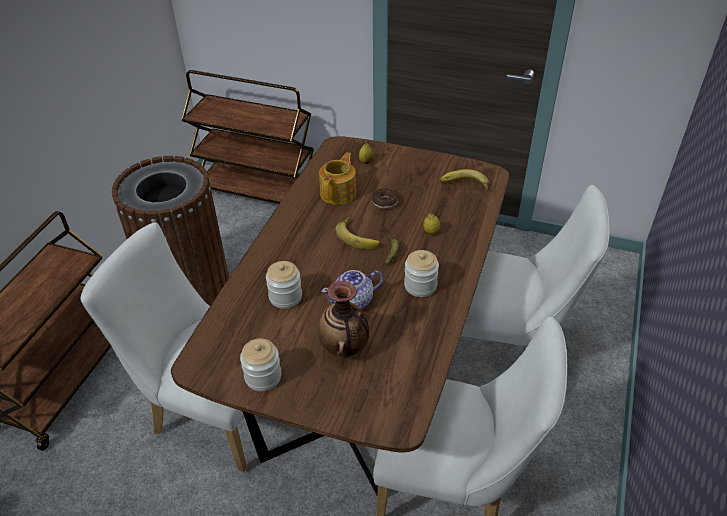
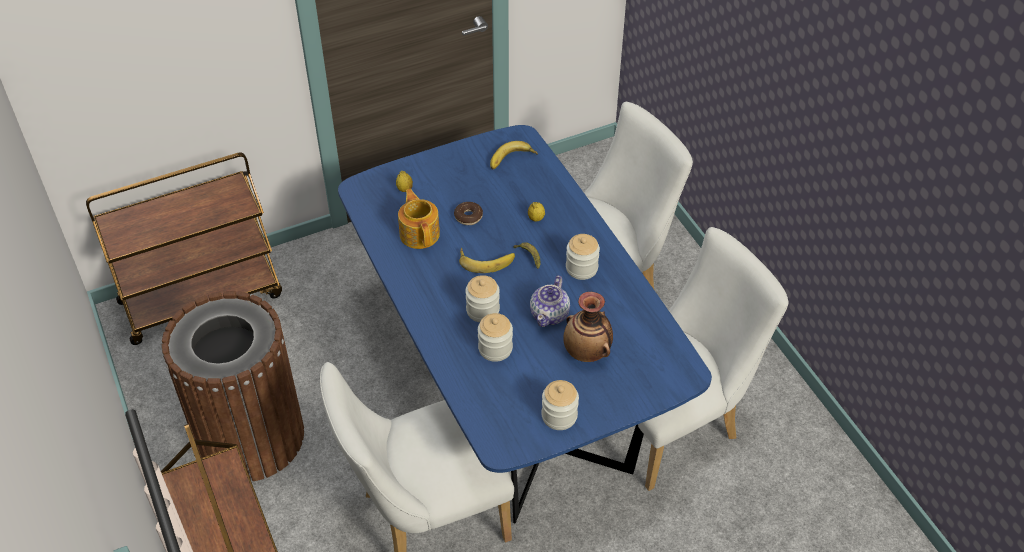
camera: 45 degrees left, 5 degrees up
brown dining table [171,136,509,495] -> blue dining table [338,125,712,523]
none -> jar [465,275,500,322]

